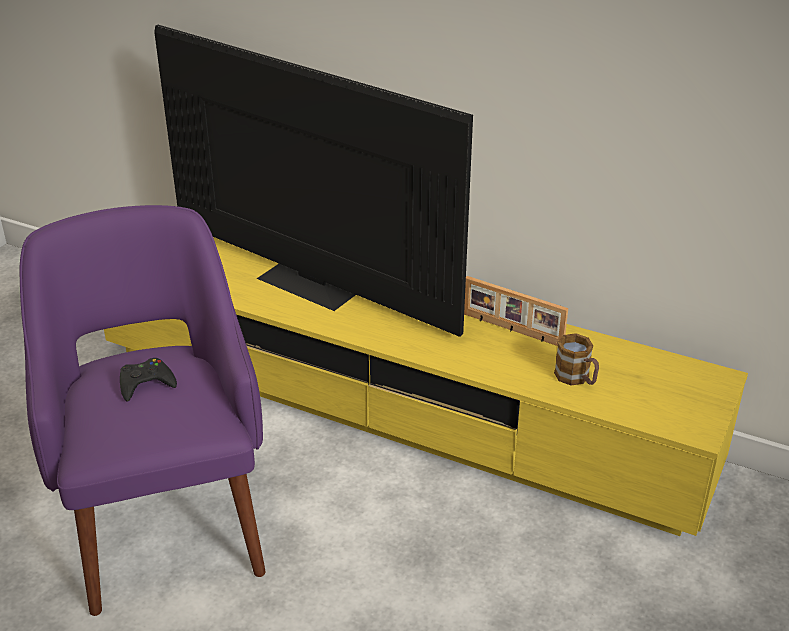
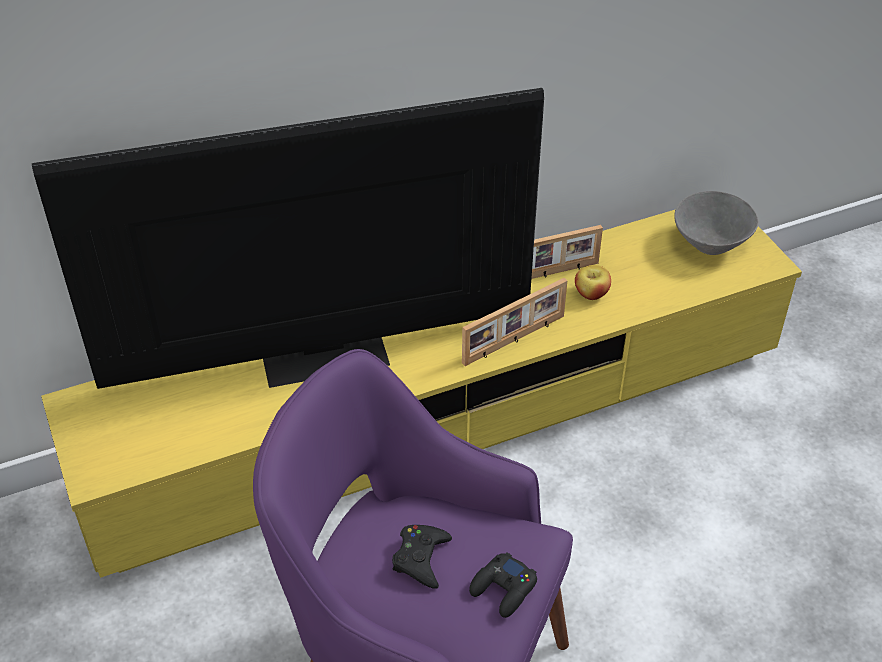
camera: 50 degrees left, 10 degrees up
mug [554,333,599,385] -> none
none -> picture frame [462,278,567,366]
none -> black game controller [469,552,537,618]
none -> apple [575,265,611,300]
none -> grey bowl [674,191,759,255]

